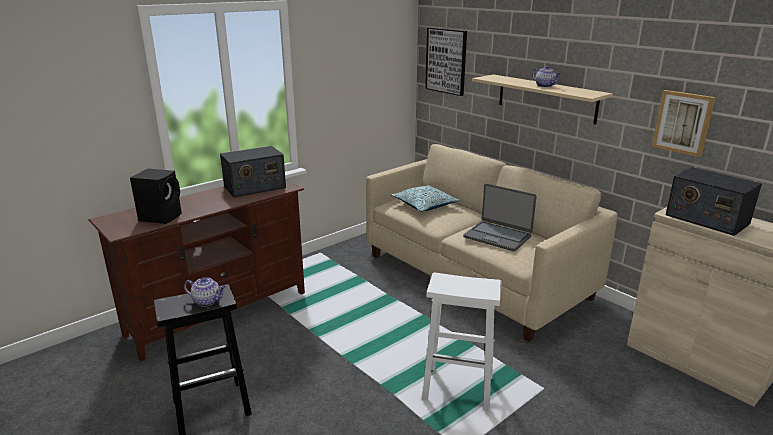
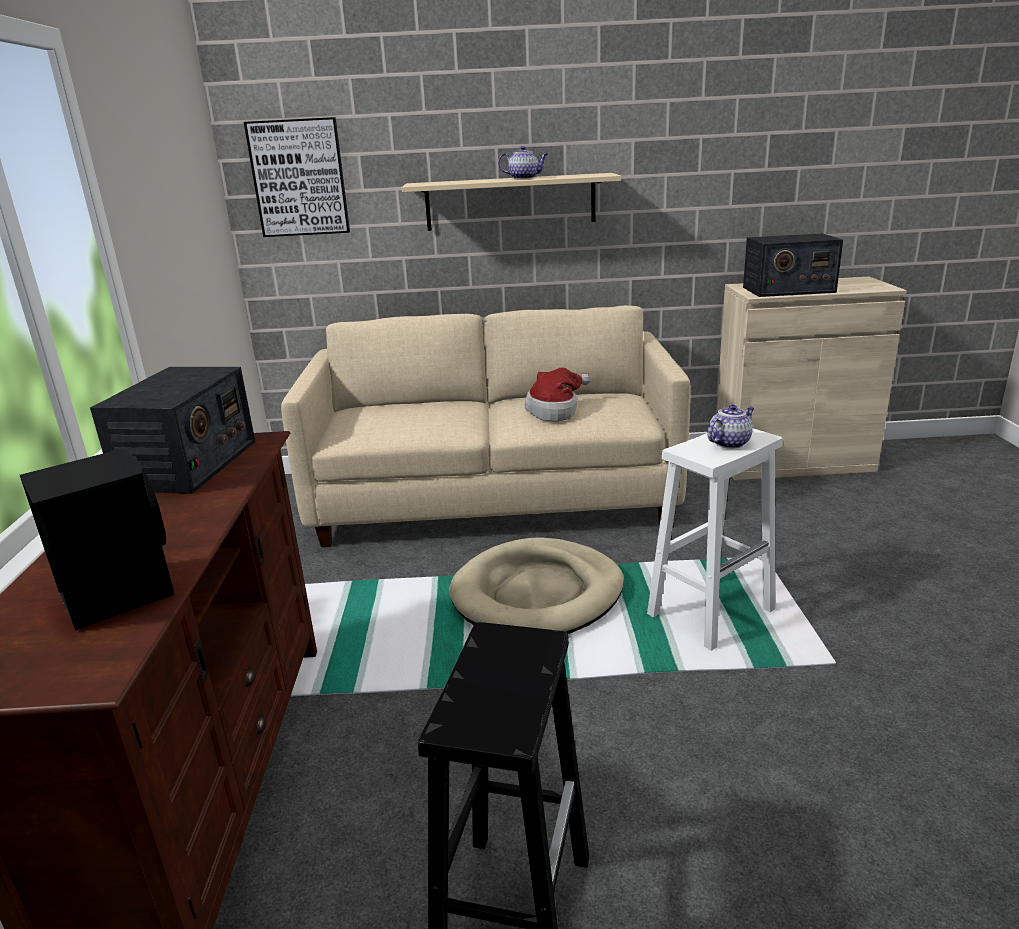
camera: 50 degrees left, 0 degrees up
teapot [184,277,226,307] -> teapot moved to [707,404,754,449]
pillow [391,185,460,212] -> none
laptop [463,184,537,252] -> hat [525,367,591,421]
picture [652,90,716,157] -> none
none -> beige dog bed [449,537,624,634]

